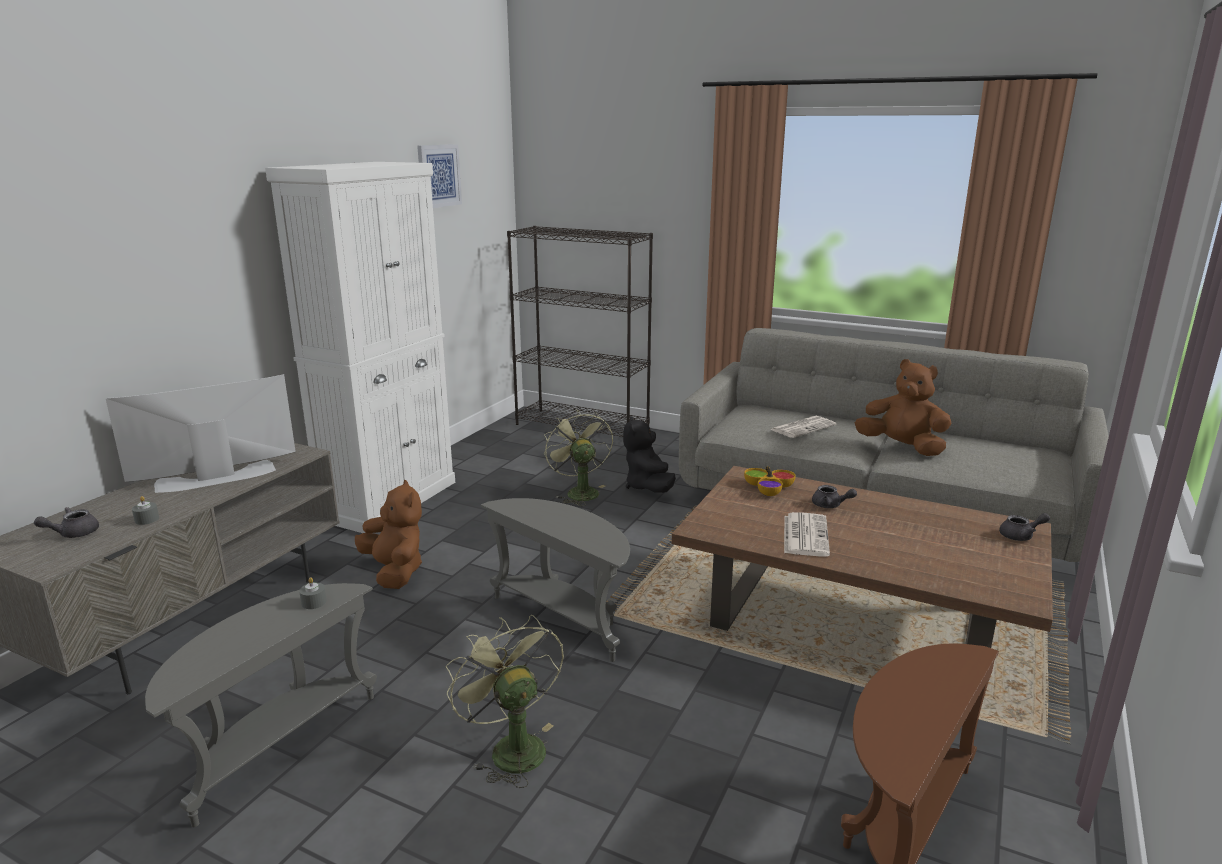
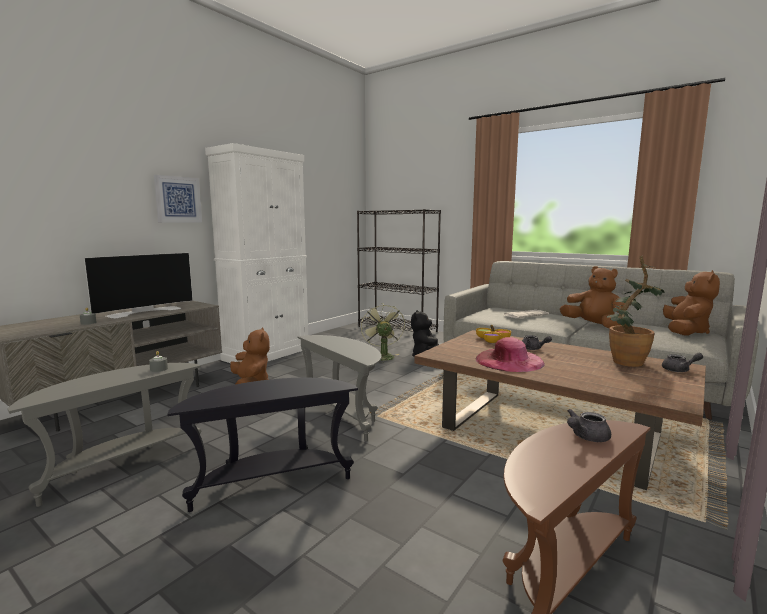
camera: 10 degrees right, 10 degrees down
grey teapot [34,507,99,538] -> grey teapot moved to [567,409,611,442]
television [105,374,296,493] -> television turned 150 degrees clockwise [84,253,193,318]
picture [417,144,462,208] -> picture moved to [154,175,202,223]
green fan [446,615,564,788] -> black side table [167,378,358,512]
newspaper [784,512,830,557] -> pink hat [476,337,545,372]
none -> potted plant [607,256,664,367]
none -> brown plush toy [663,270,720,336]

